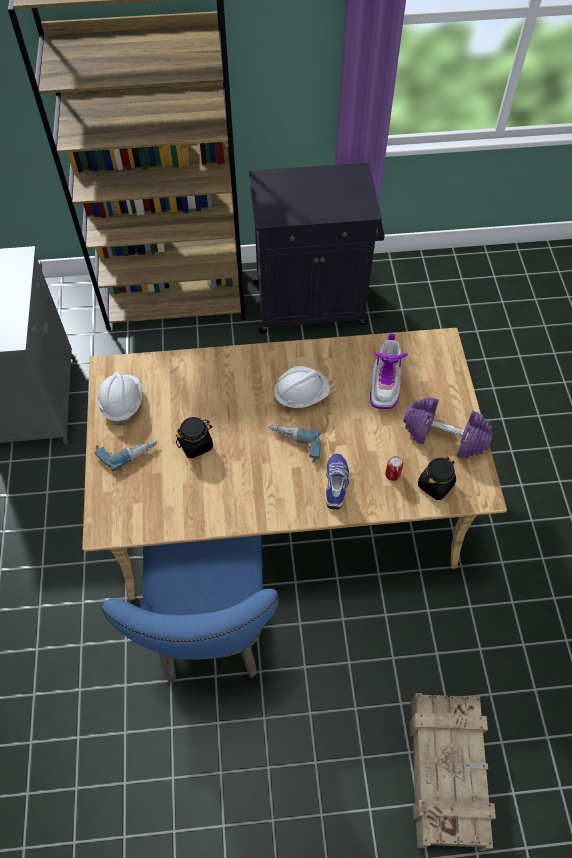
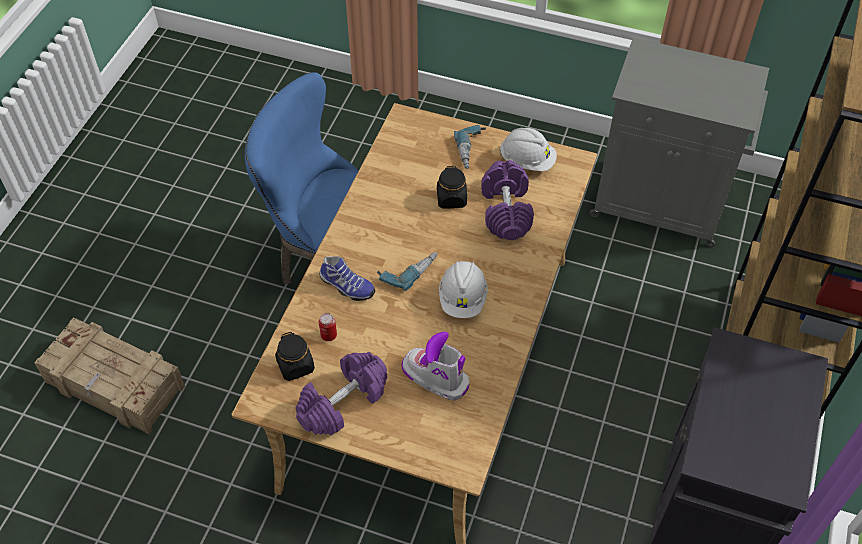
camera: 115 degrees right, 5 degrees down
none -> purple dumbbell [481,160,534,240]

